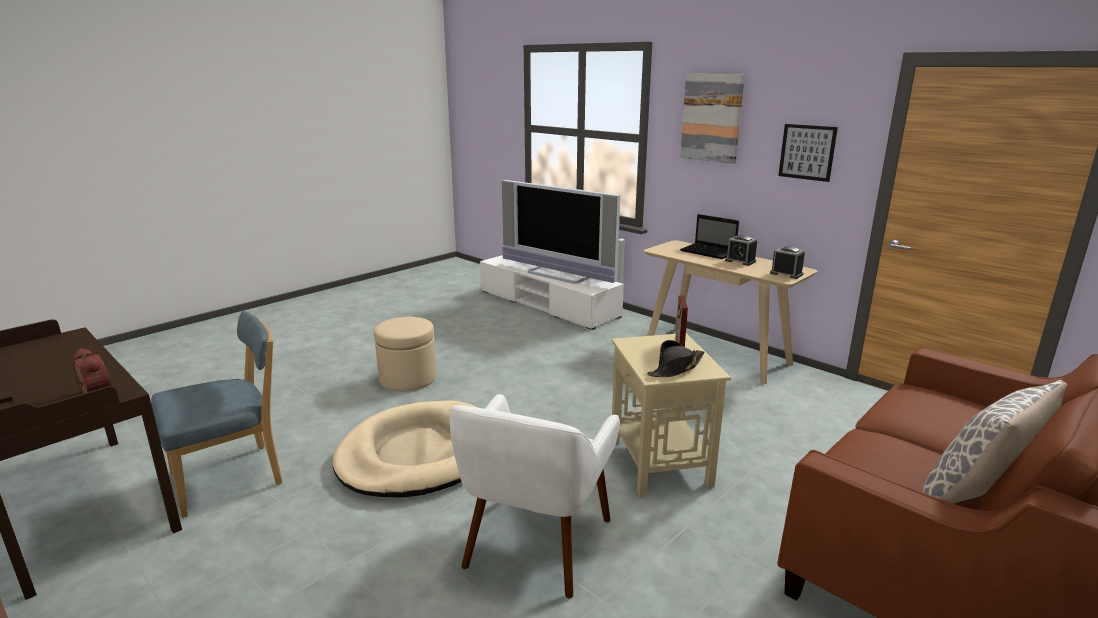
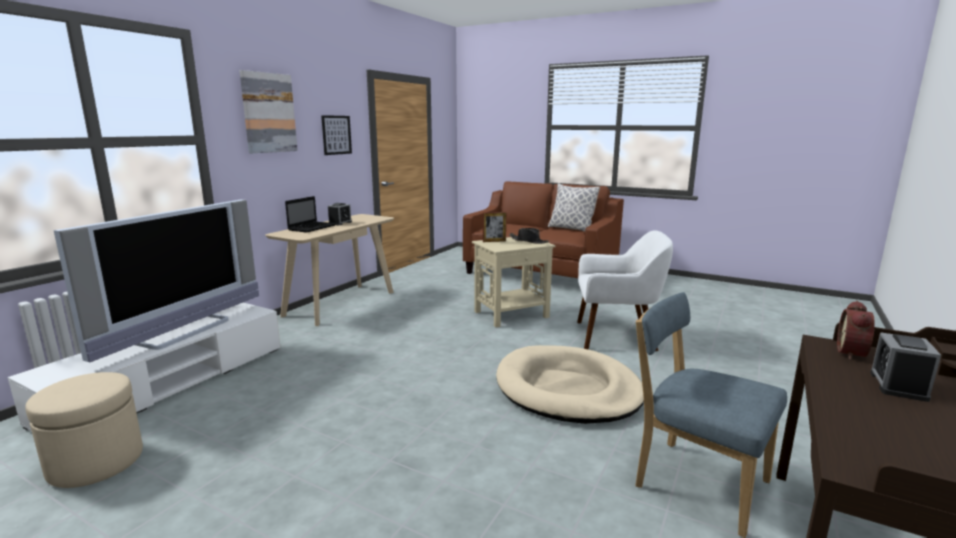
camera: 105 degrees left, 5 degrees down
beige ottoman [374,317,437,391] -> beige ottoman moved to [25,372,143,488]
alarm clock [770,246,805,279] -> alarm clock moved to [870,332,941,402]

